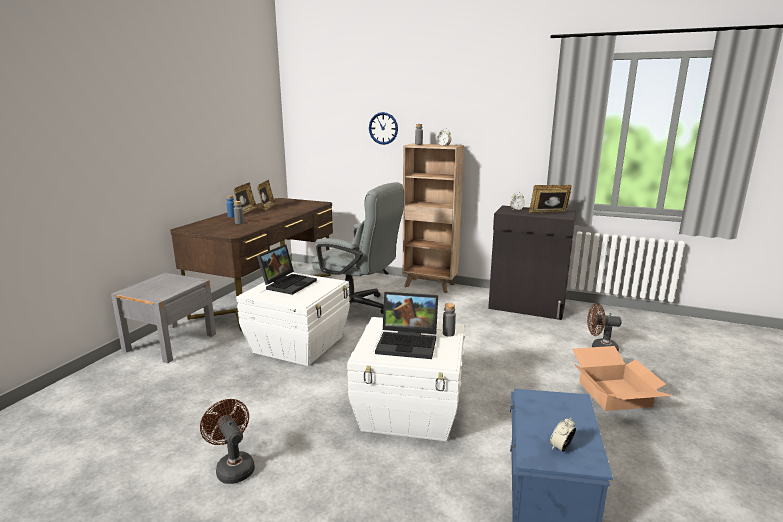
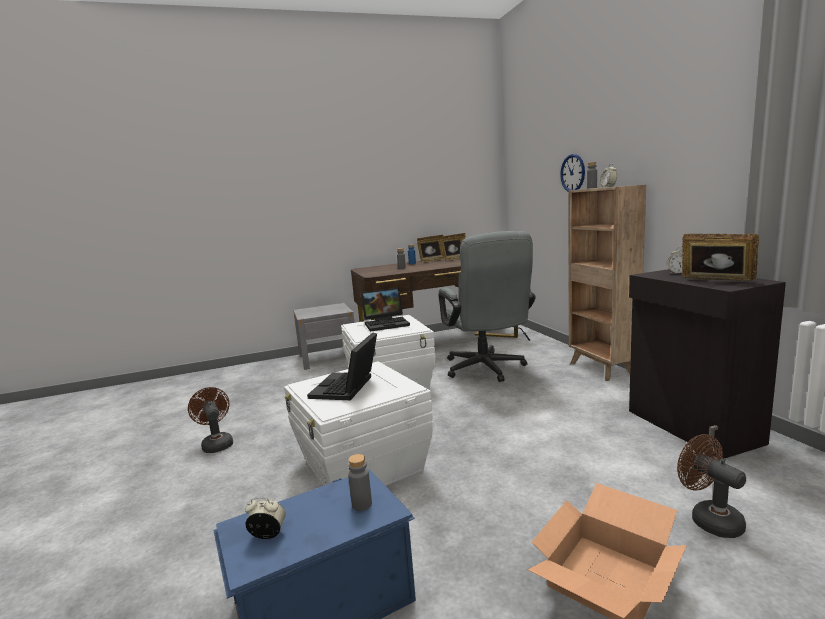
camera: 50 degrees right, 5 degrees down
brown fan [200,399,255,484] -> brown fan turned 45 degrees counterclockwise [188,387,233,453]
laptop [375,292,438,359] -> laptop turned 45 degrees clockwise [307,332,377,400]
grey bottle [443,303,456,337] -> grey bottle moved to [348,454,372,511]

